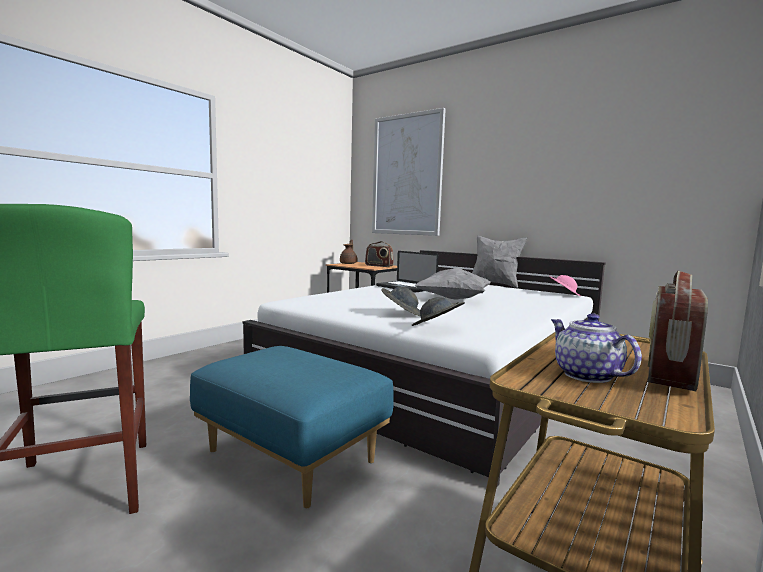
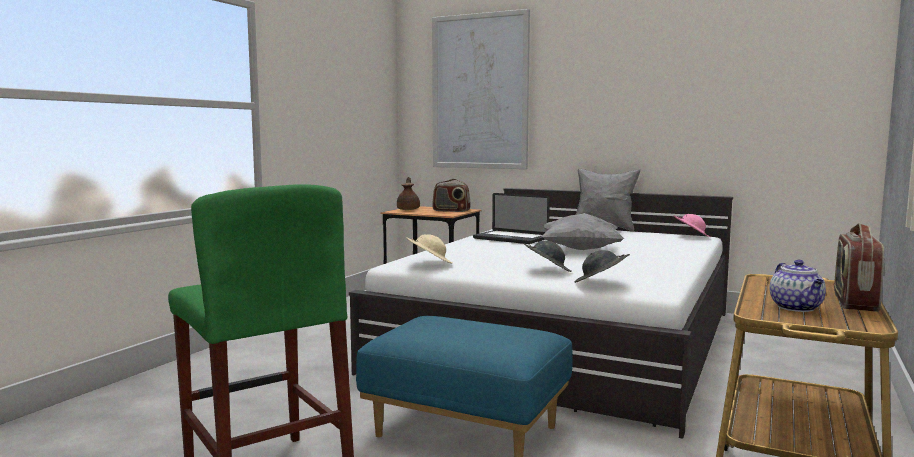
camera: 10 degrees left, 0 degrees up
teapot [551,313,642,383] -> teapot turned 150 degrees counterclockwise [769,260,826,312]
none -> beige hat [406,234,452,264]

